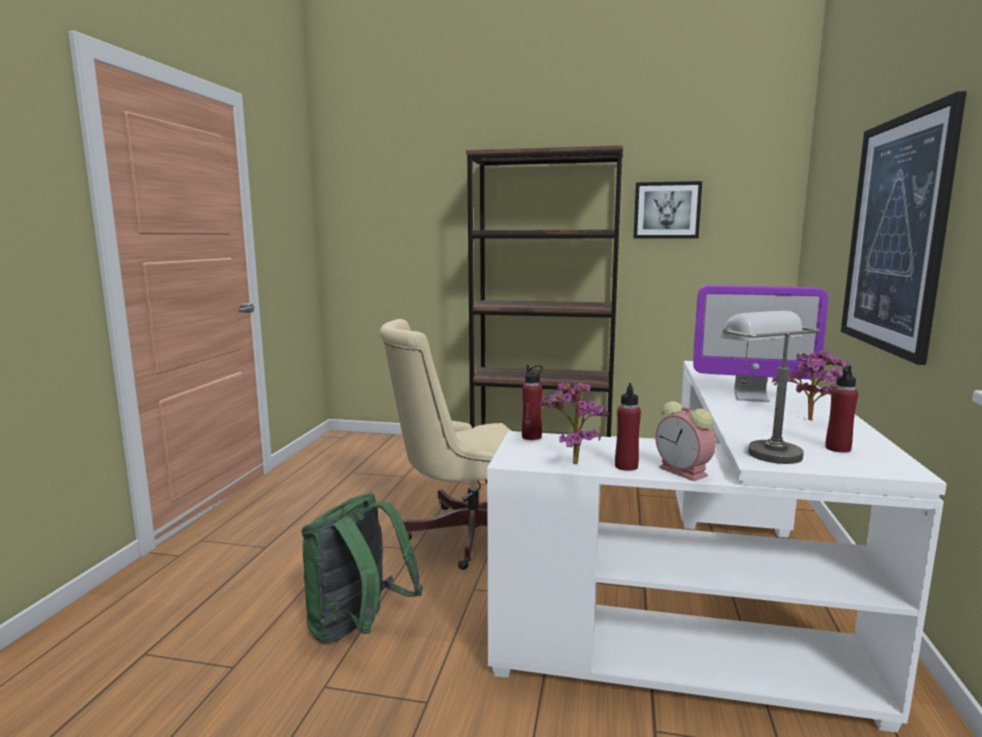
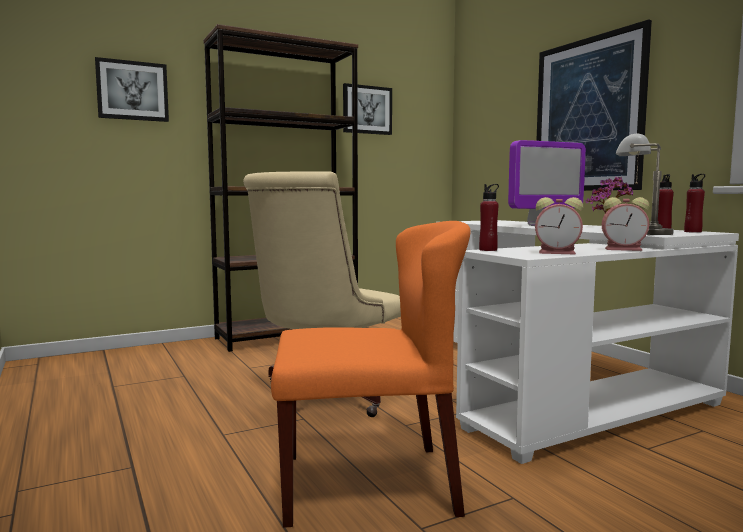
camera: 40 degrees left, 5 degrees down
green backpack [302,493,423,643] -> orange chair [271,221,471,528]
potted plant [540,381,609,464] -> alarm clock [535,197,583,255]
red bottle [615,383,641,471] -> red bottle moved to [684,174,705,233]
none -> picture [95,57,169,122]

